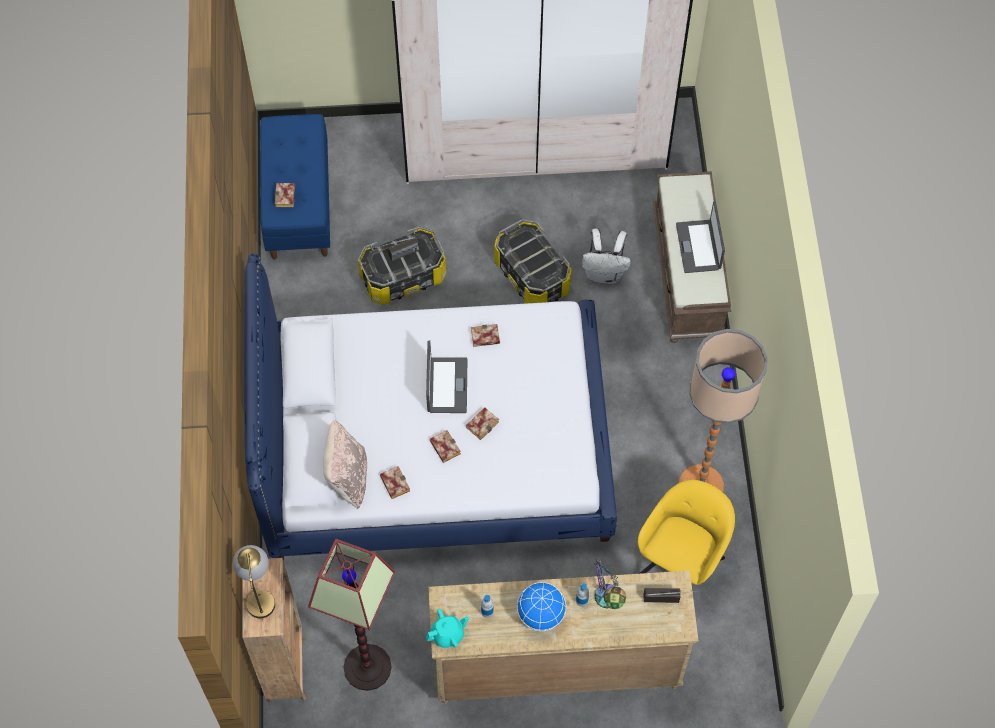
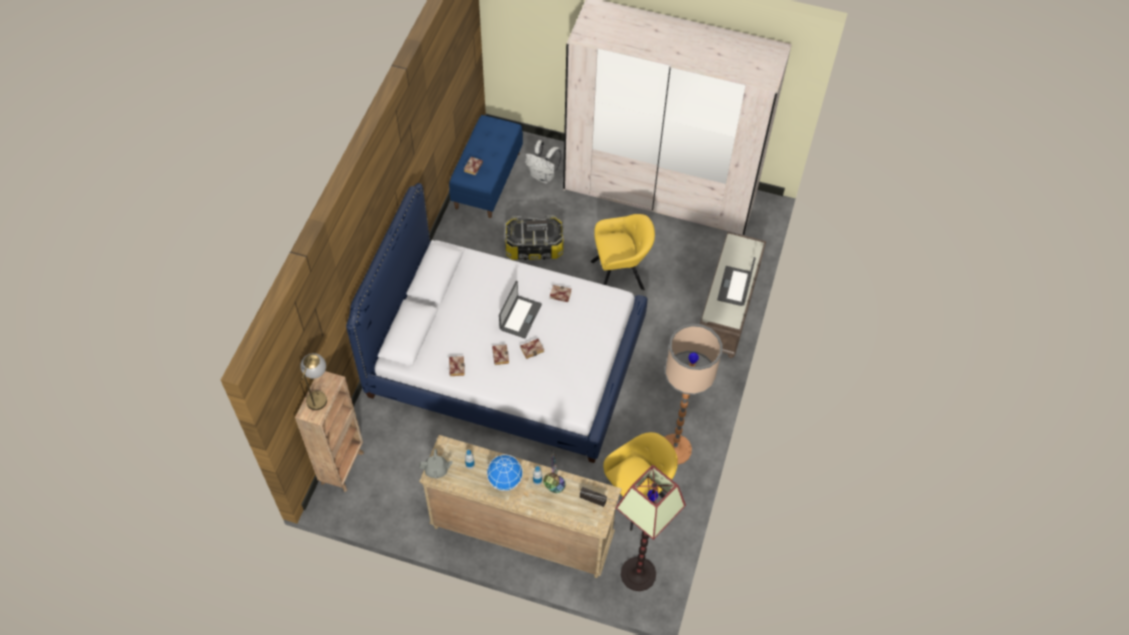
camera: 20 degrees right, 5 degrees down
floor lamp [308,538,395,691] -> floor lamp moved to [616,464,686,591]
beige pillow [323,420,367,509] -> none
turquoise teapot [426,609,469,648] -> grey teapot [419,449,453,478]
storage box [494,219,572,304] -> yellow armchair [591,214,655,290]
white backpack [582,228,631,284] -> white backpack moved to [525,140,561,184]

